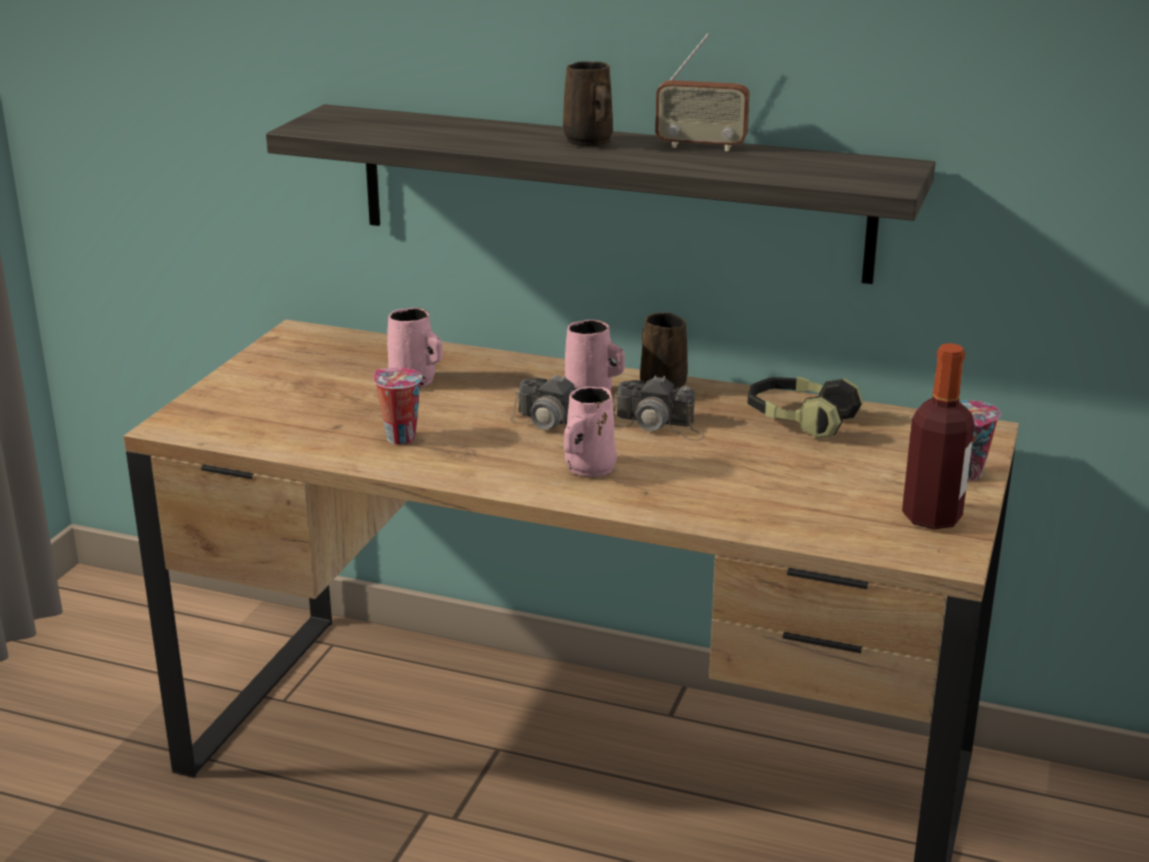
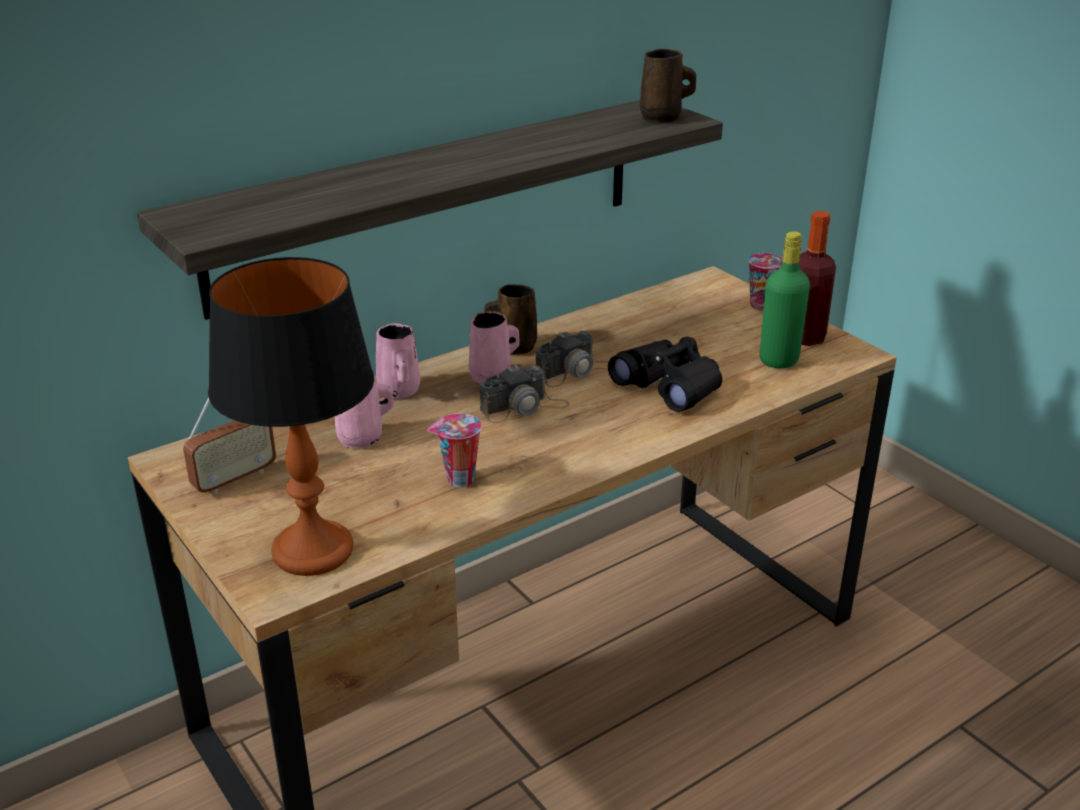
camera: 55 degrees left, 5 degrees up
brown mug [563,61,613,146] -> brown mug moved to [640,49,696,123]
pink mug [564,387,617,477] -> pink mug moved to [376,323,420,399]
radio [655,33,750,151] -> radio moved to [183,397,276,495]
headphones [747,376,863,439] -> none
none -> table lamp [208,257,374,576]
none -> black binoculars [608,336,722,412]
none -> green bottle [760,231,810,368]

